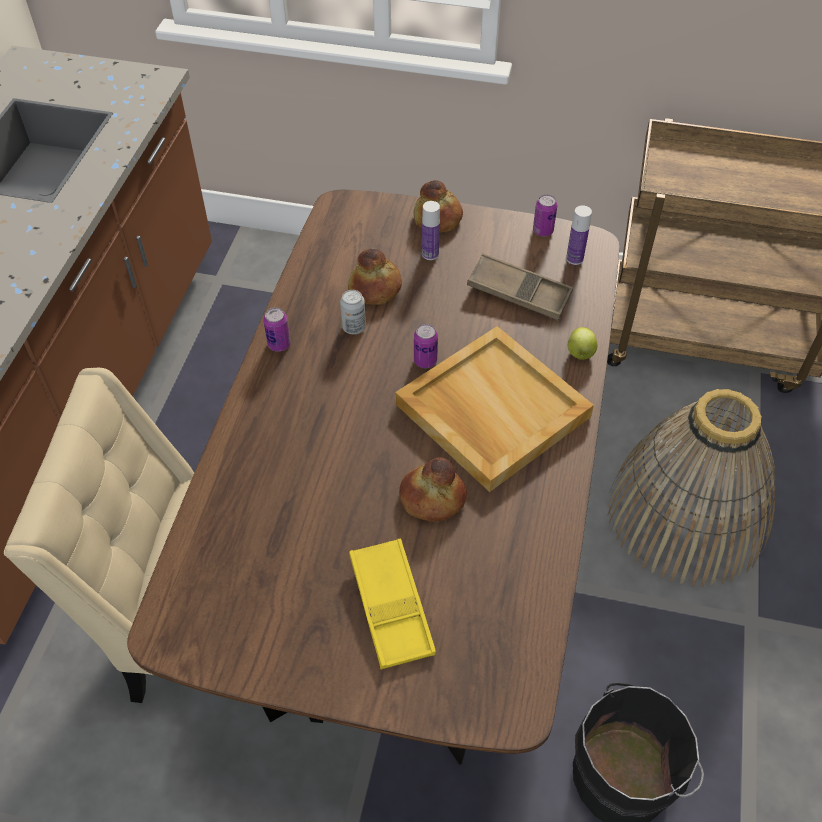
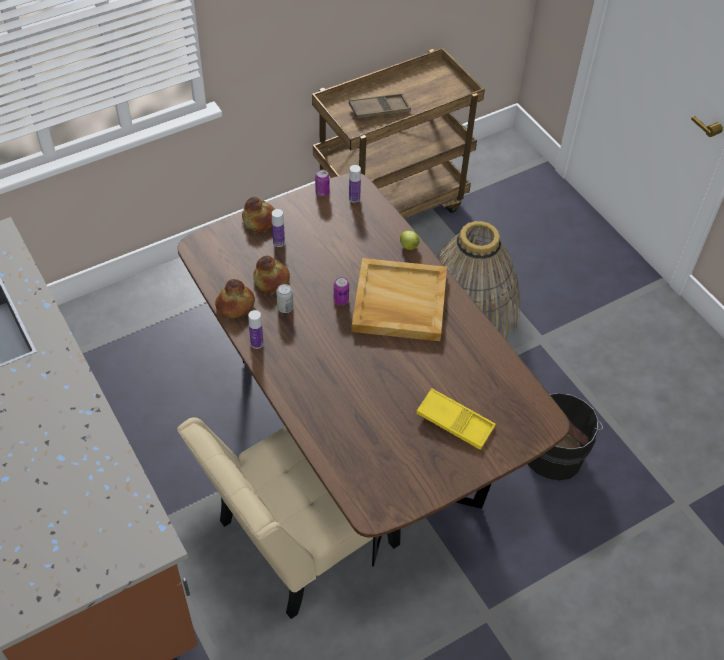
camera: 45 degrees left, 0 degrees up
can [263,308,291,352] -> bottle [248,310,263,349]
bread [399,457,467,521] -> bread moved to [215,279,255,318]
brown tray [467,253,573,320] -> brown tray moved to [349,93,411,119]

